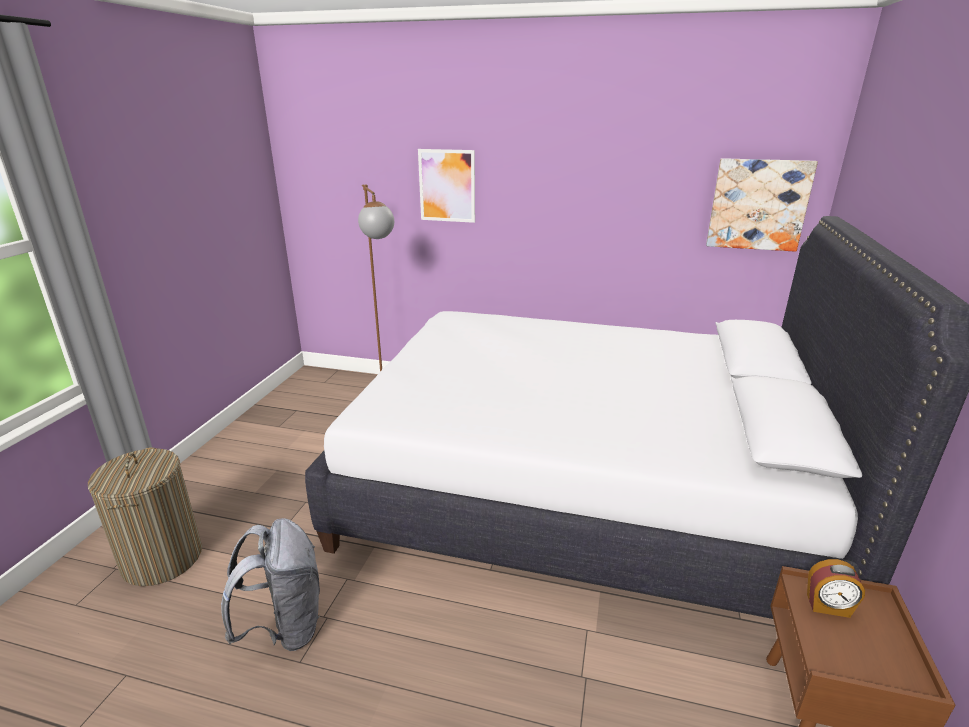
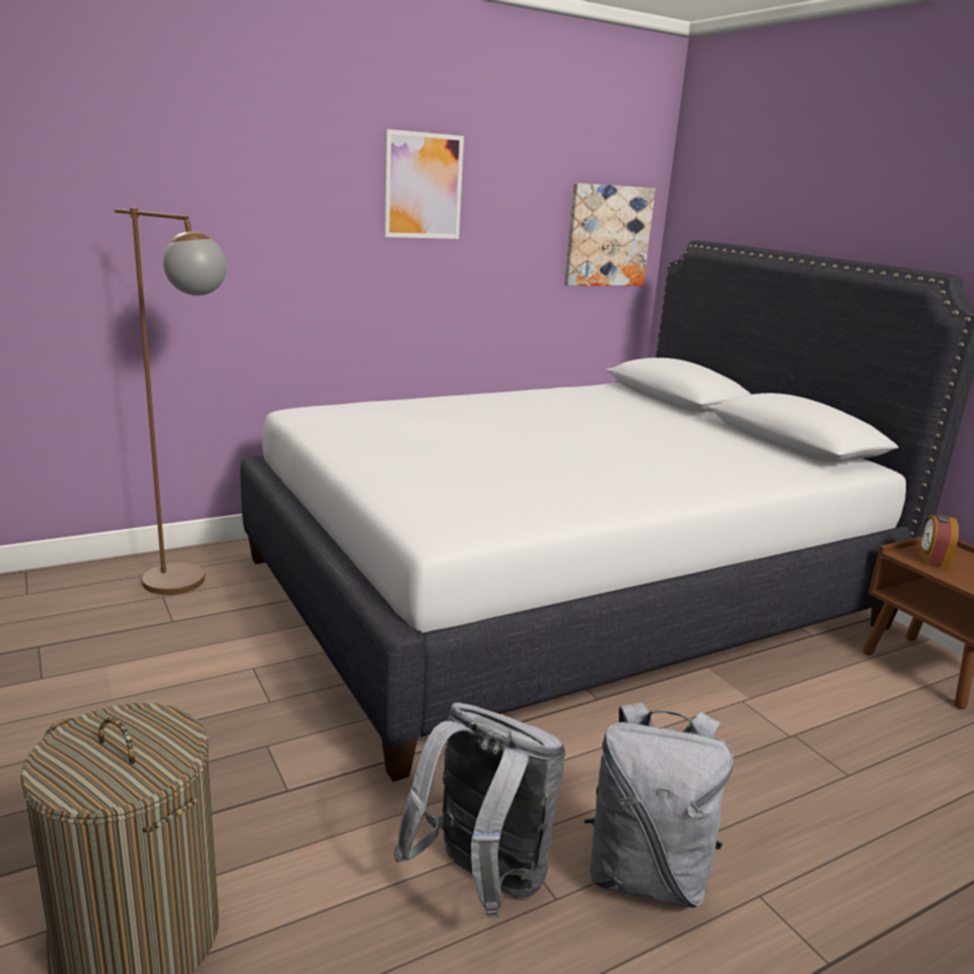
camera: 45 degrees left, 5 degrees down
picture [418,149,475,223] -> picture moved to [384,129,464,239]
alarm clock [807,559,865,618] -> alarm clock turned 135 degrees clockwise [919,513,959,568]
none -> grey backpack [585,702,734,908]

